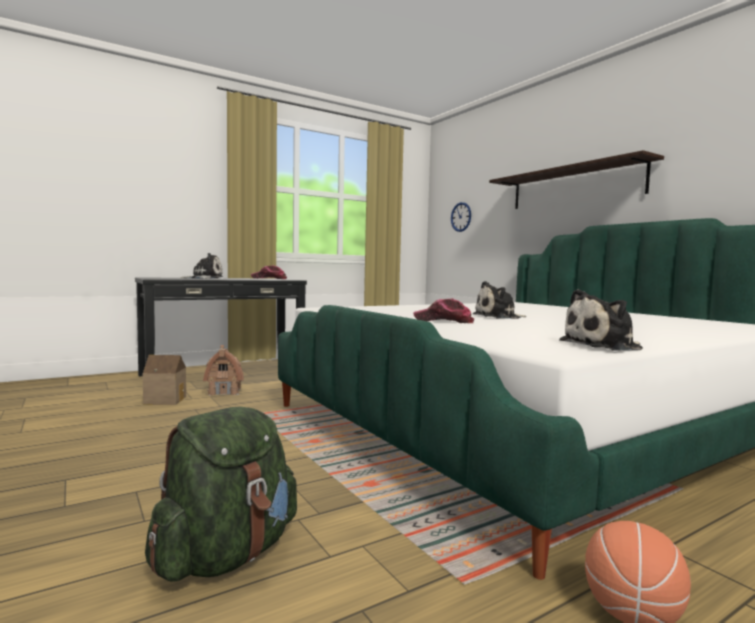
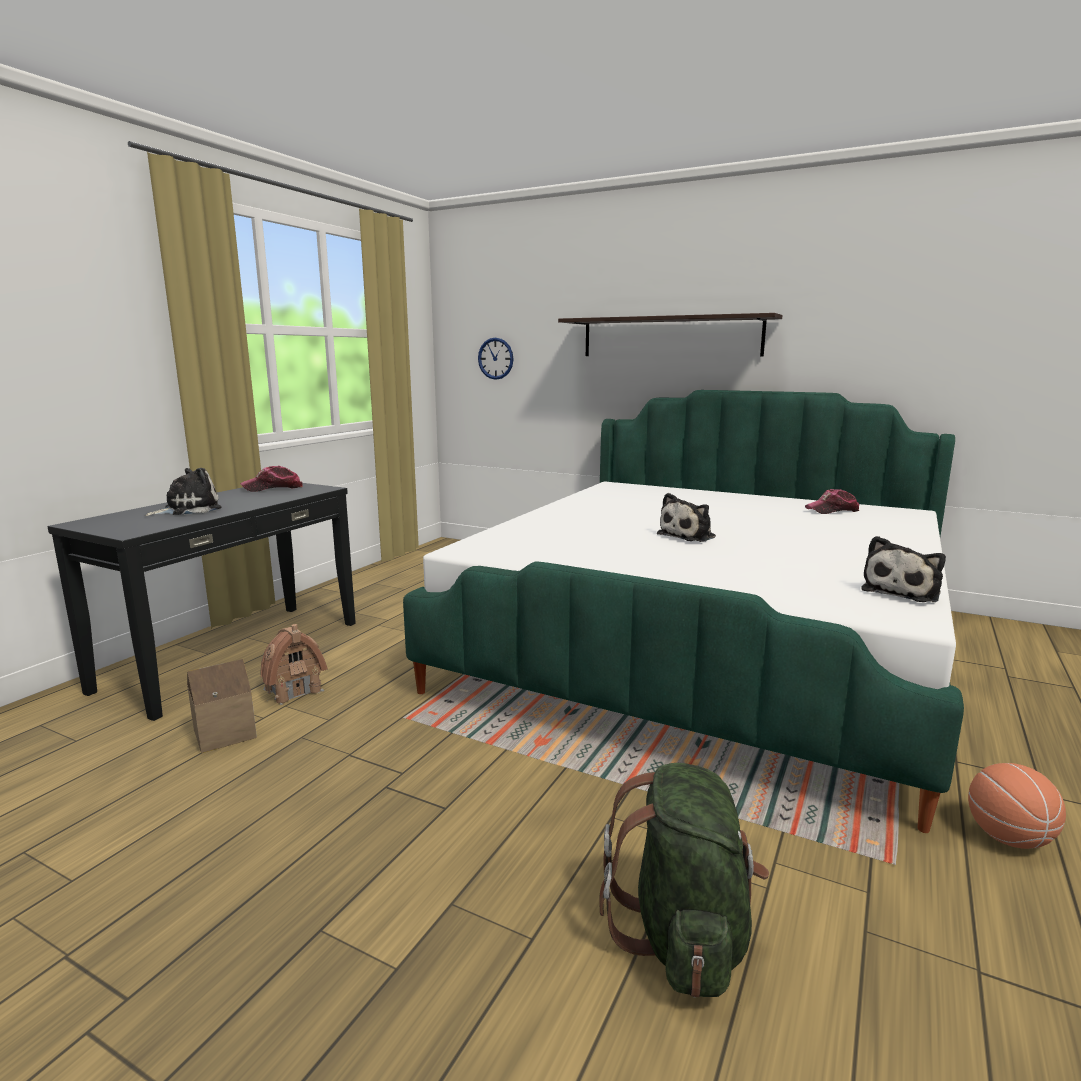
camera: 30 degrees left, 10 degrees up
cap [413,298,474,323] -> cap moved to [805,489,860,514]

